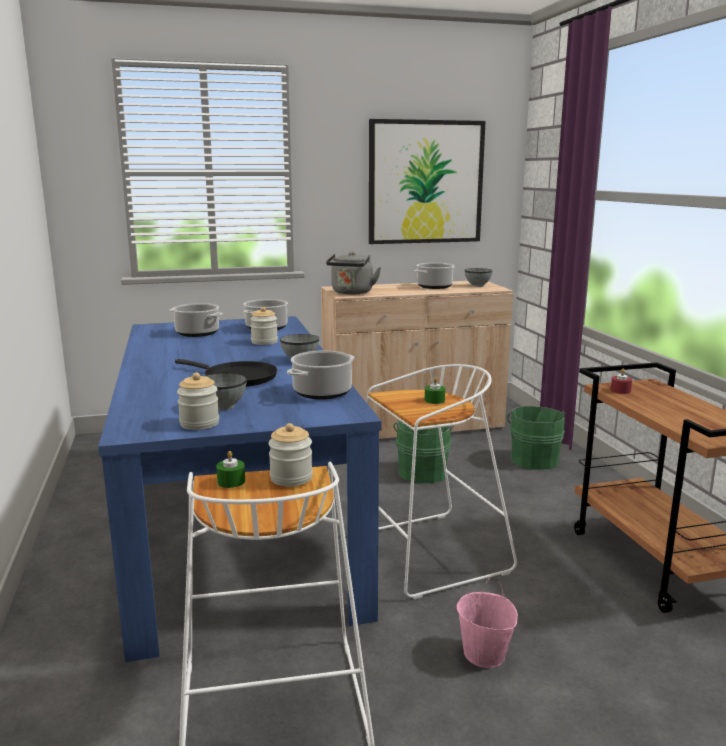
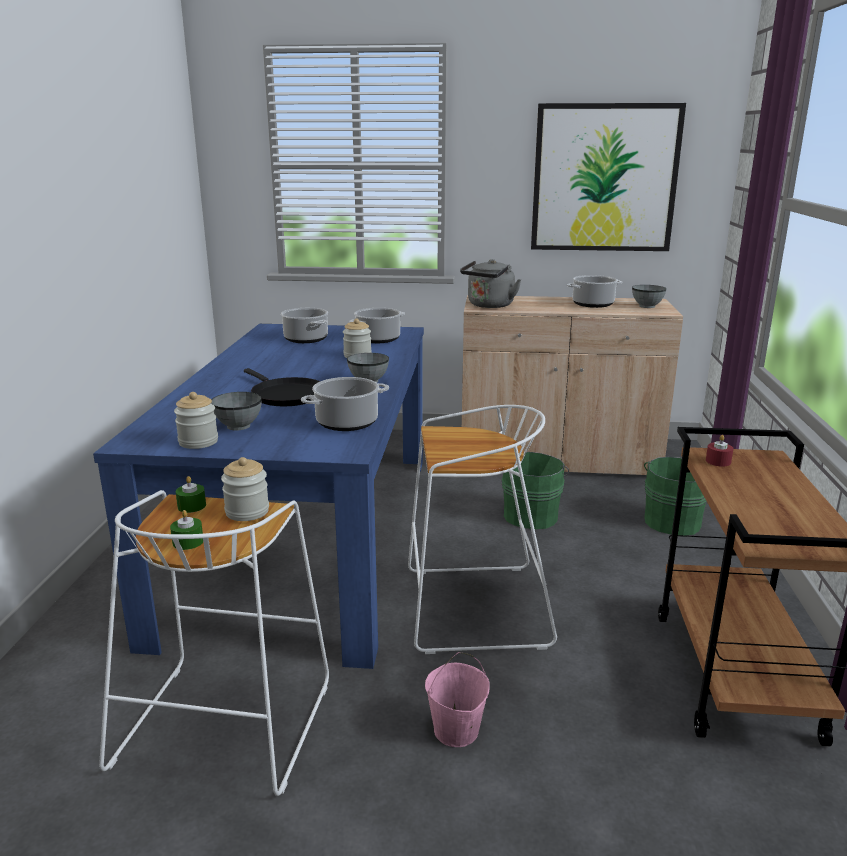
camera: 20 degrees right, 5 degrees up
green candle [425,377,445,404] -> green candle moved to [170,510,203,550]

